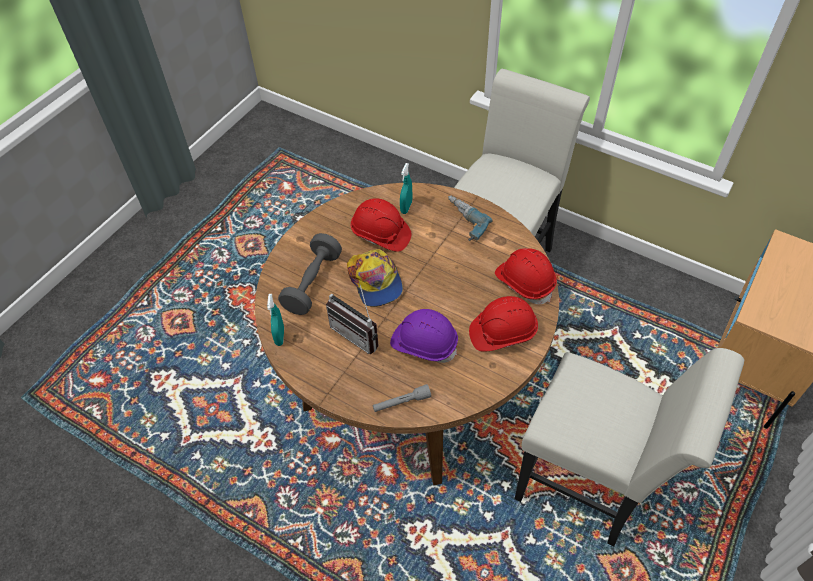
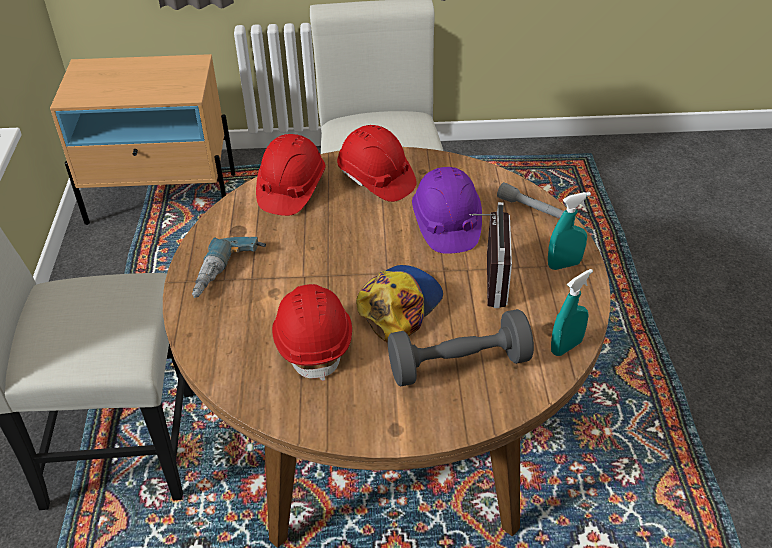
camera: 125 degrees left, 10 degrees down
turquoise spray bottle [400,163,412,214] -> turquoise spray bottle moved to [548,192,591,270]

